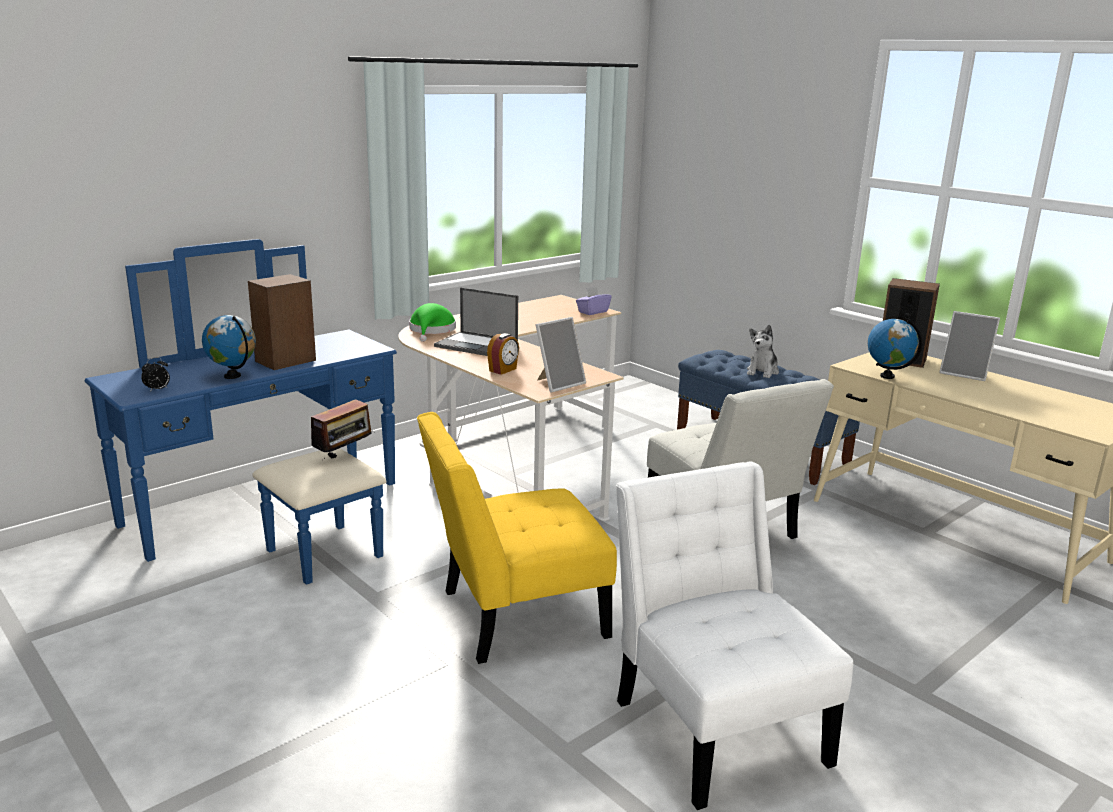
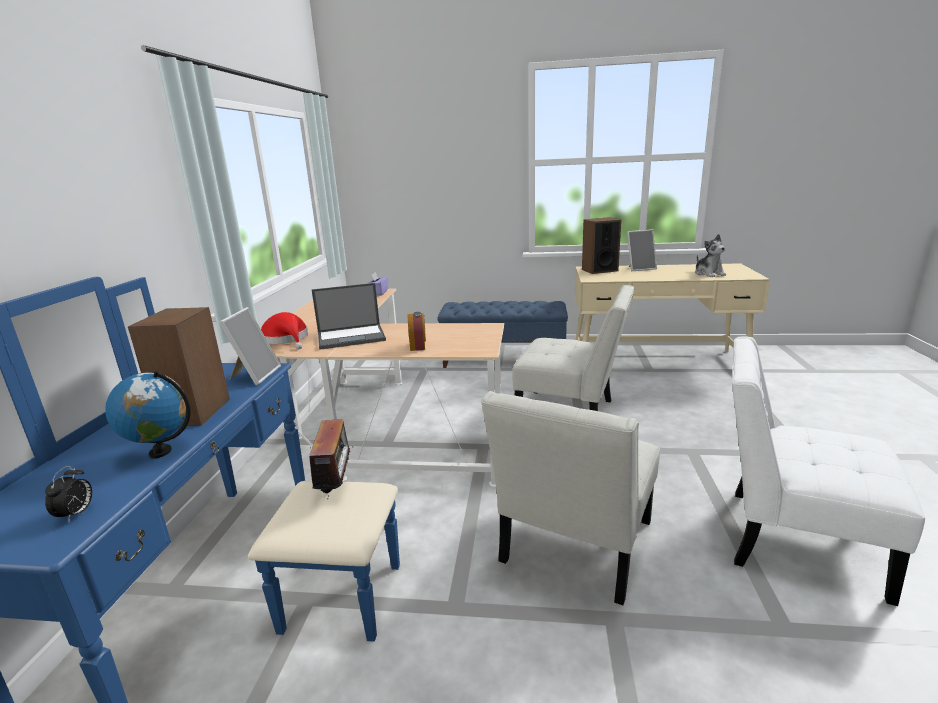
camera: 40 degrees left, 0 degrees up
green hat [409,303,456,342] -> red hat [261,312,308,349]
yellow chair [417,412,617,664] -> white chair [481,391,660,605]
picture frame [536,317,586,393] -> picture frame moved to [219,307,281,385]
plush toy [747,325,779,378] -> plush toy moved to [695,234,726,277]
globe [868,319,922,379] -> none

